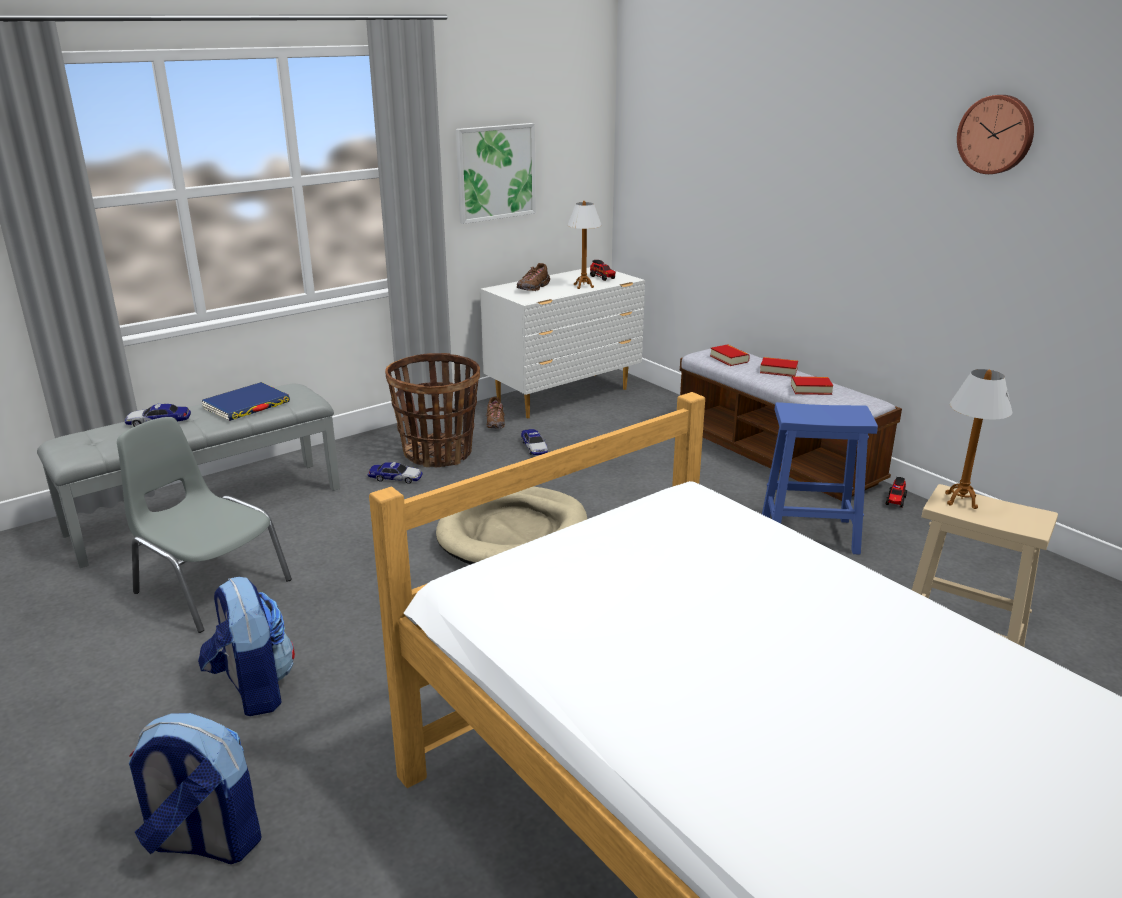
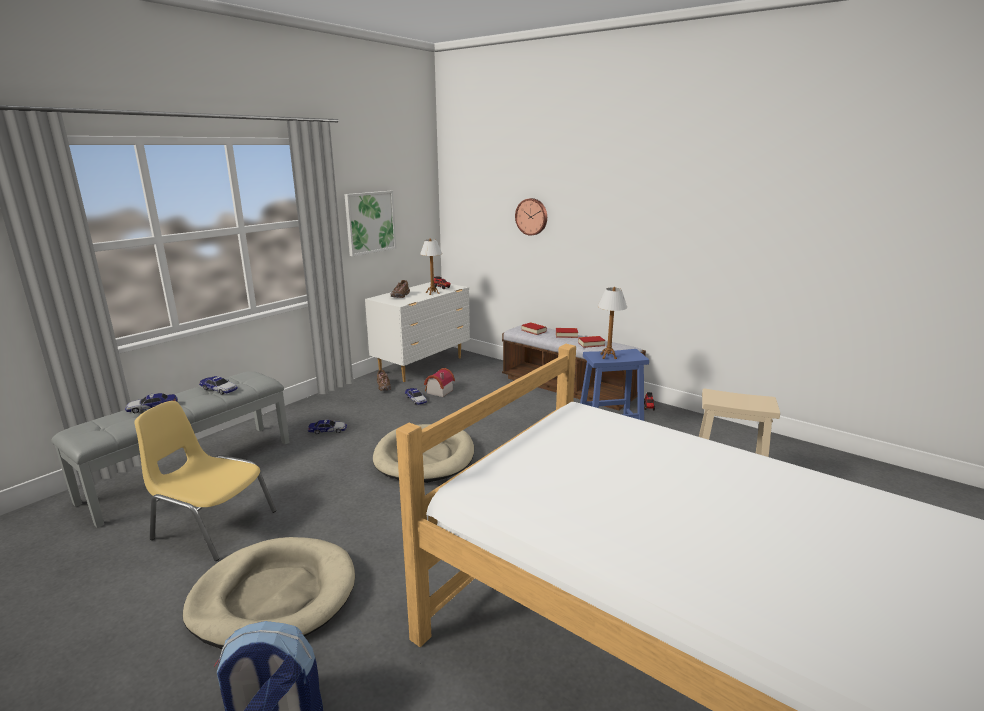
camera: 15 degrees left, 5 degrees down
grey chair [117,417,292,633] -> yellow chair [134,401,276,561]
backpack [198,577,295,716] -> beige dog bed [182,537,355,649]
blue book [201,382,290,421] -> toy car [199,376,238,395]
basket [385,353,480,468] -> none
table lamp [945,369,1012,509] -> table lamp moved to [598,287,627,359]
wall clock [957,95,1034,174] -> wall clock moved to [515,198,547,236]
none -> toy house [424,368,455,397]

